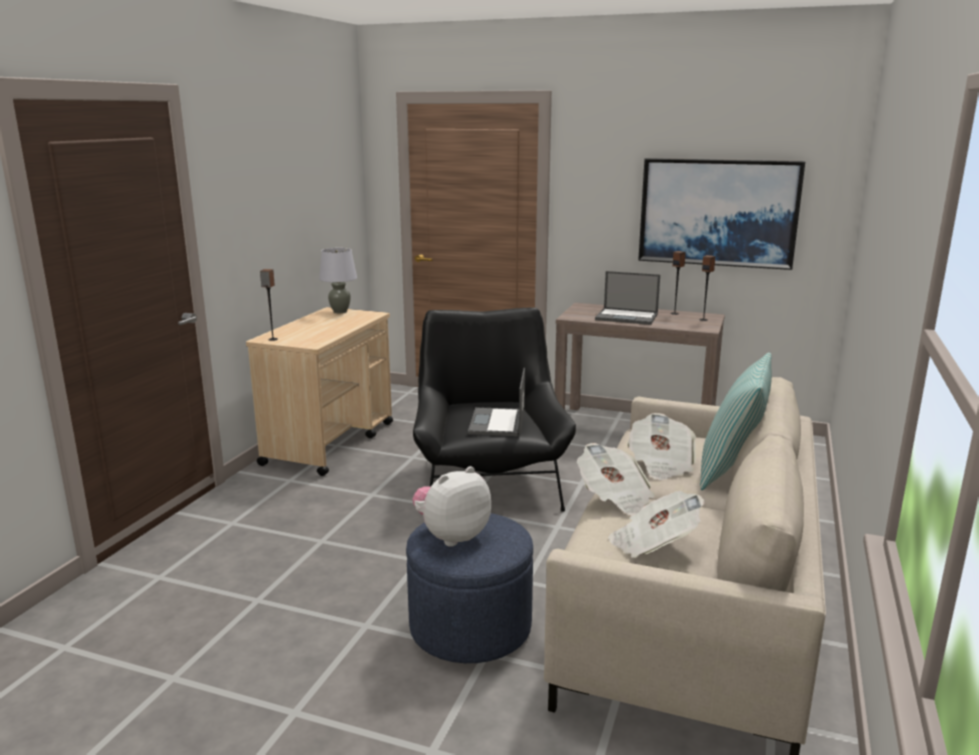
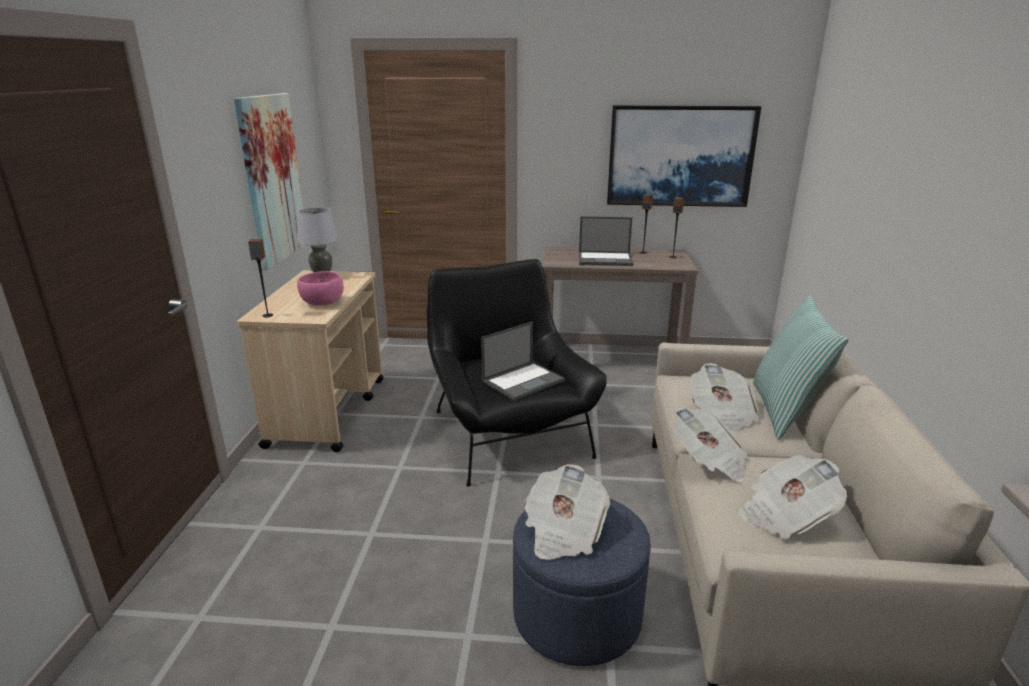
camera: 15 degrees left, 5 degrees up
plush toy [412,466,491,547] -> newspaper [524,464,610,560]
laptop [468,368,525,436] -> laptop turned 120 degrees counterclockwise [481,321,565,401]
none -> picture [234,93,304,270]
none -> pink bowl [297,271,344,306]

